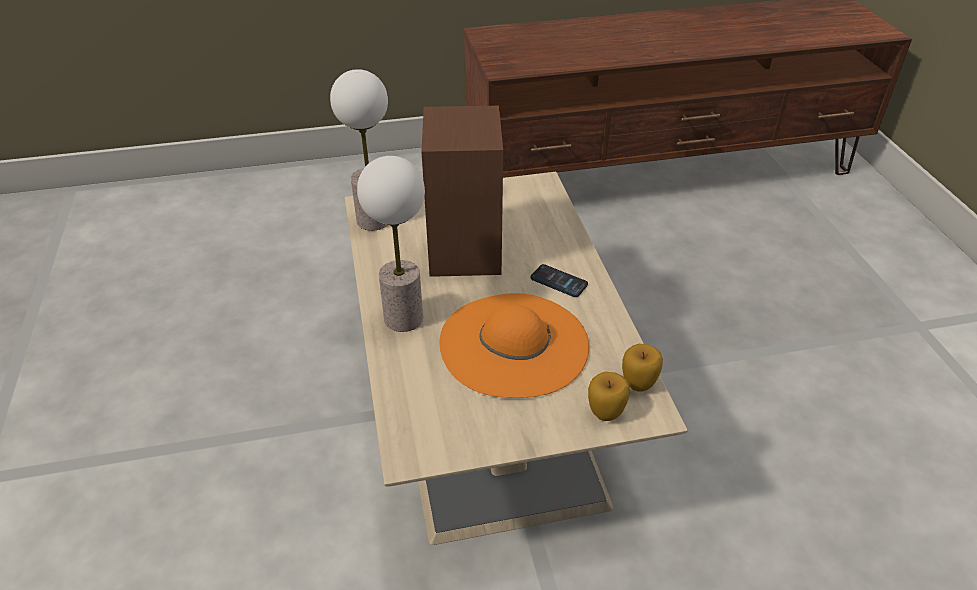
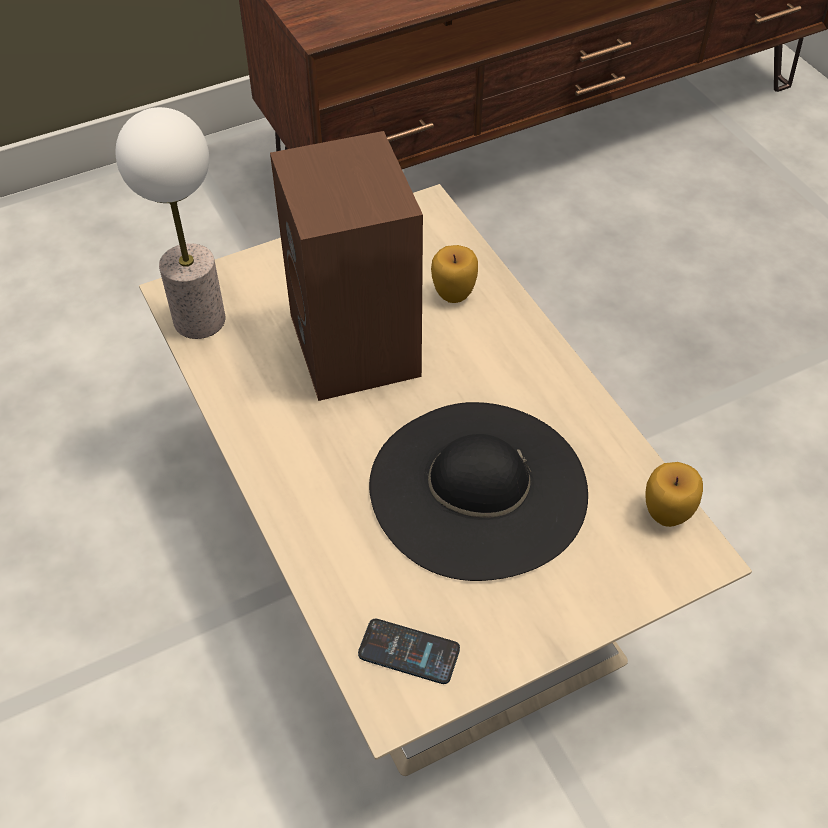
camera: 15 degrees left, 10 degrees up
table lamp [357,156,425,332] -> none
orange hat [439,293,589,398] -> black hat [369,402,588,581]
phone [531,264,588,297] -> phone moved to [358,619,460,684]
apple [588,372,630,421] -> apple moved to [431,245,478,303]

